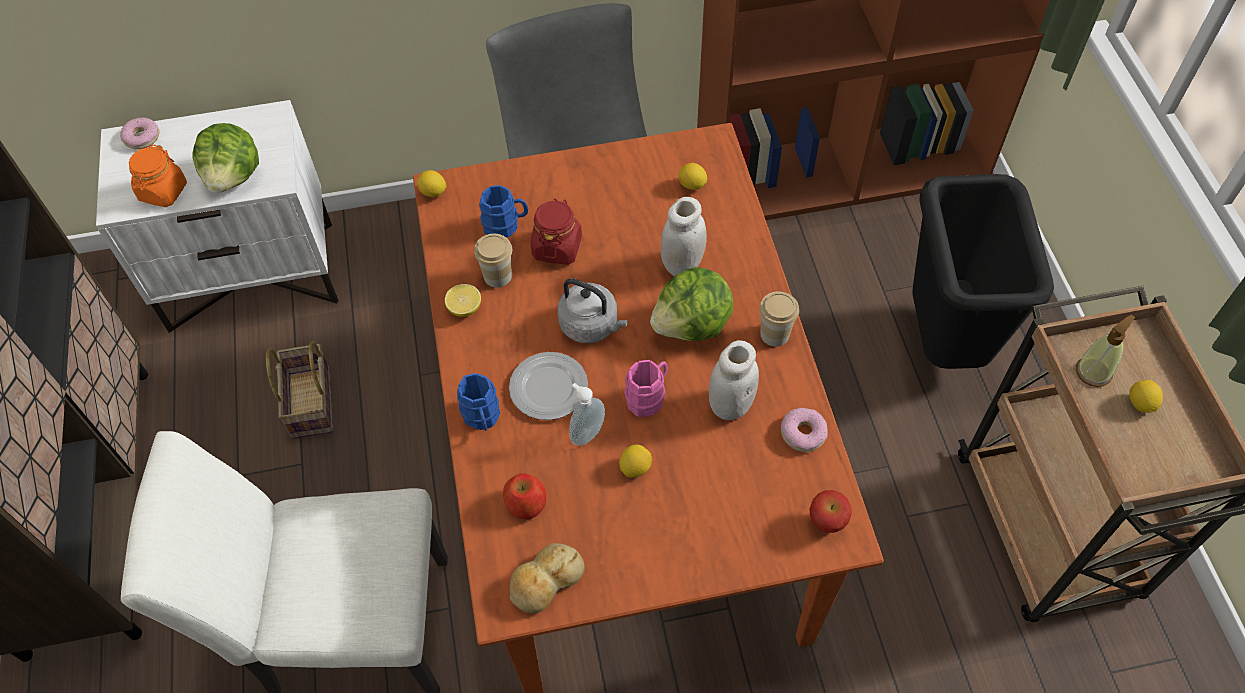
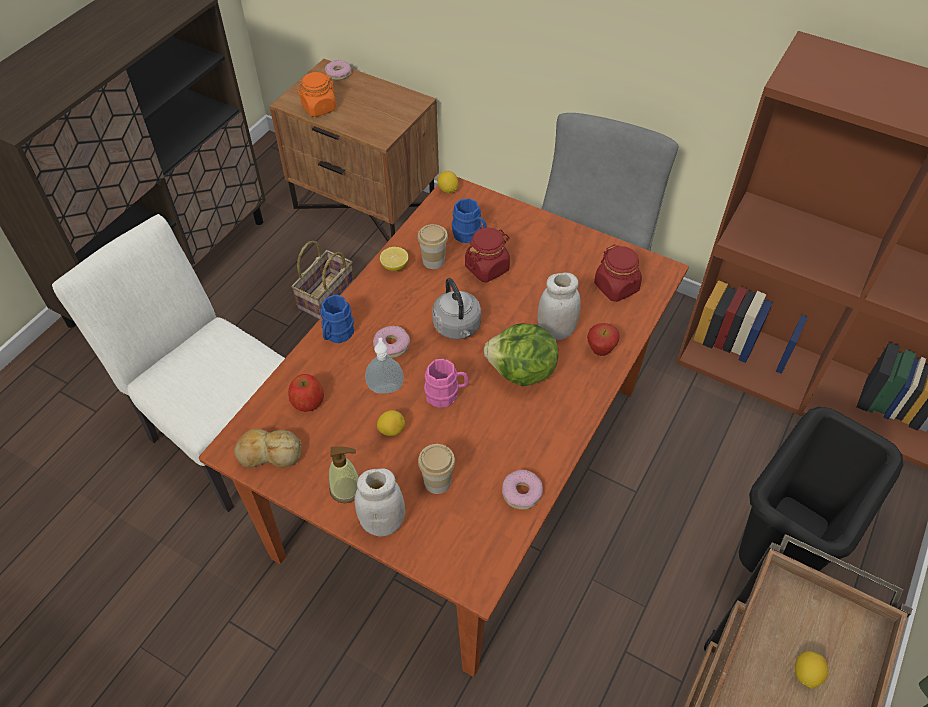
camera: 40 degrees right, 5 degrees down
white nightstand [96,100,339,333] -> brown nightstand [270,59,439,242]
lettuce [192,123,259,193] -> none
plate [509,352,588,420] -> donut [373,326,410,358]
lemon [679,163,707,190] -> red jar [594,244,642,302]
white jar [709,340,759,420] -> white jar moved to [354,468,405,537]
cup [759,292,799,347] -> cup moved to [418,444,455,494]
apple [810,490,852,533] -> apple moved to [587,323,620,356]
soap dispenser [1076,315,1135,387] -> soap dispenser moved to [329,446,359,503]

